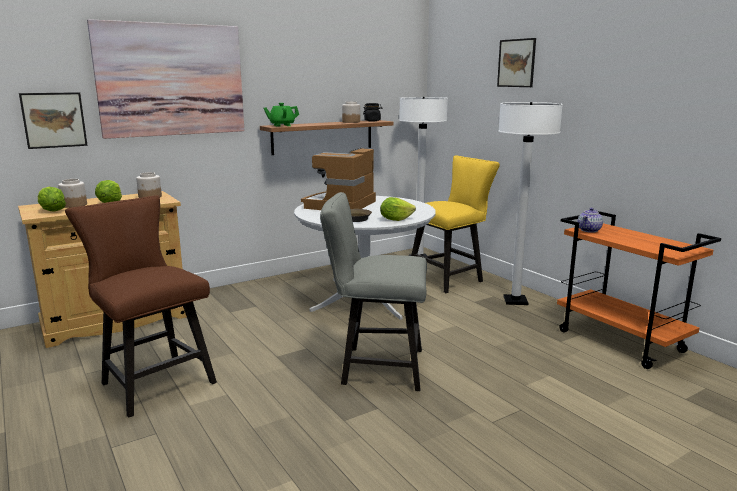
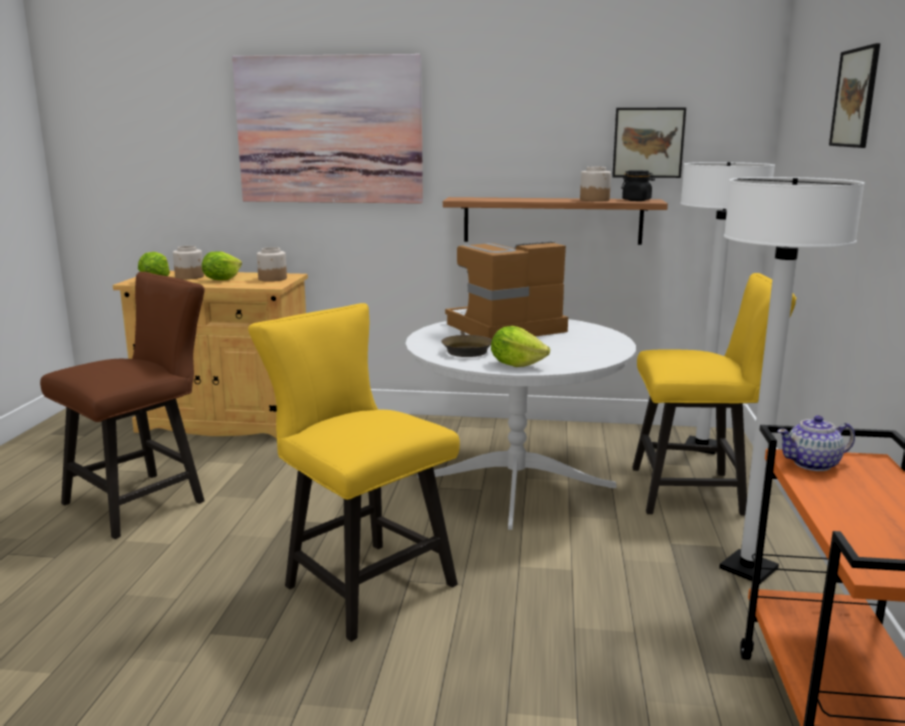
camera: 40 degrees right, 0 degrees up
picture [19,92,88,149] -> picture moved to [612,108,686,178]
brown chair [65,195,217,417] -> brown chair turned 45 degrees clockwise [40,272,205,539]
green teapot [263,103,299,127] -> none
grey chair [320,192,427,391] -> yellow chair [248,303,460,642]

